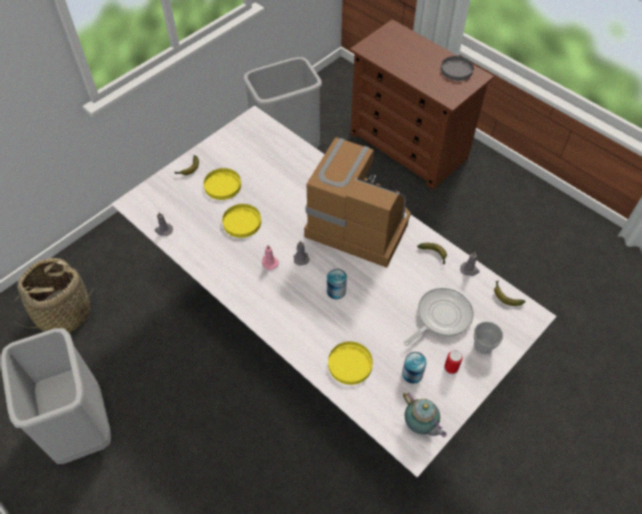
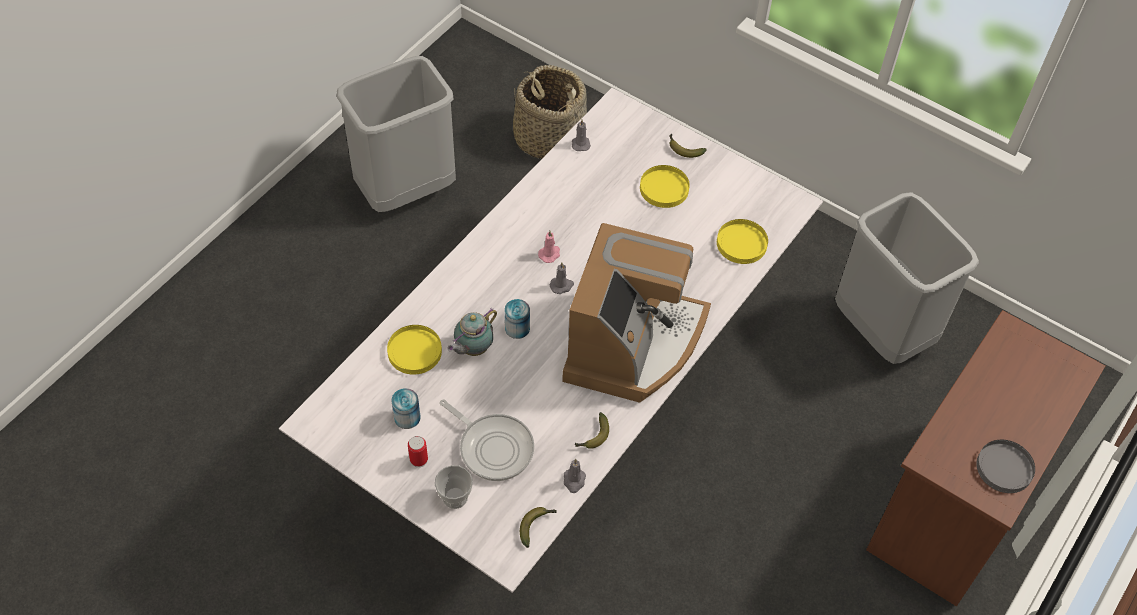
camera: 80 degrees right, 0 degrees up
yellow plate [222,204,261,238] -> yellow plate moved to [717,219,768,264]
teapot [403,392,447,437] -> teapot moved to [447,308,497,356]

